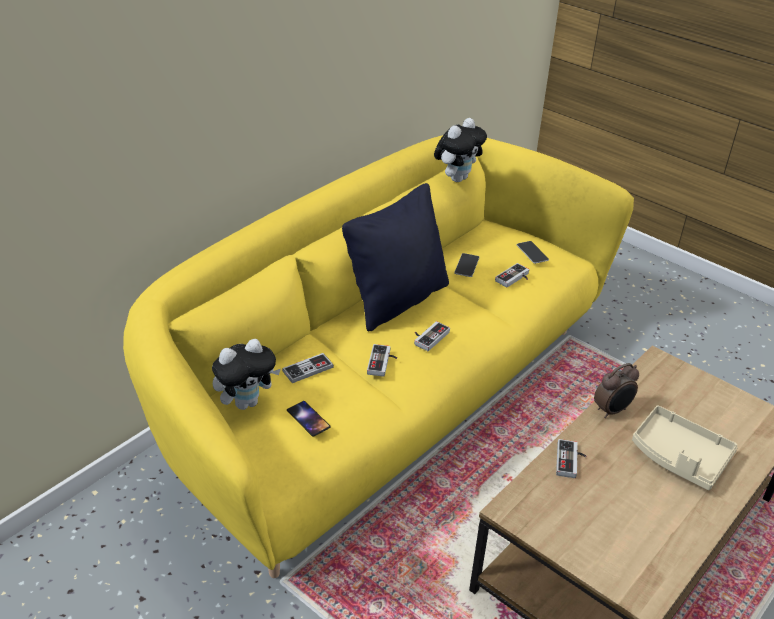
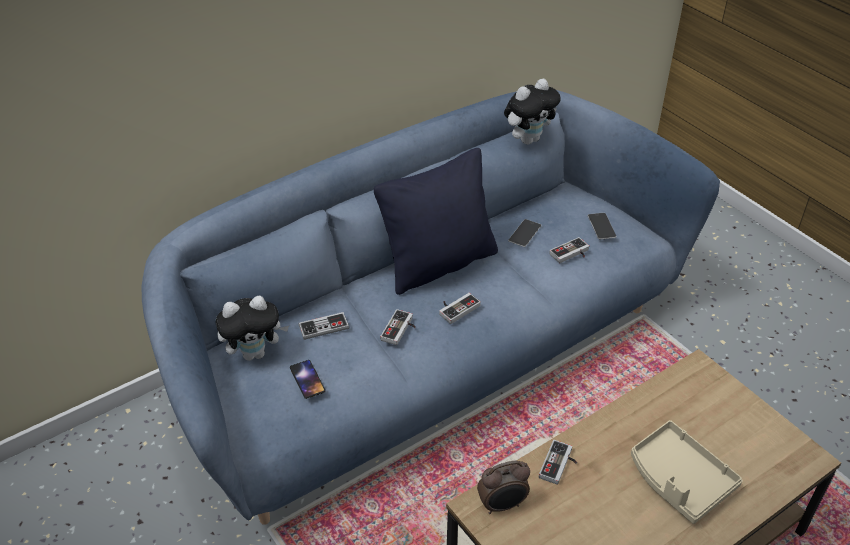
camera: 15 degrees right, 5 degrees up
yellow sofa [123,135,634,578] -> blue sofa [142,90,720,525]
alarm clock [594,363,639,418] -> alarm clock moved to [477,461,530,514]

